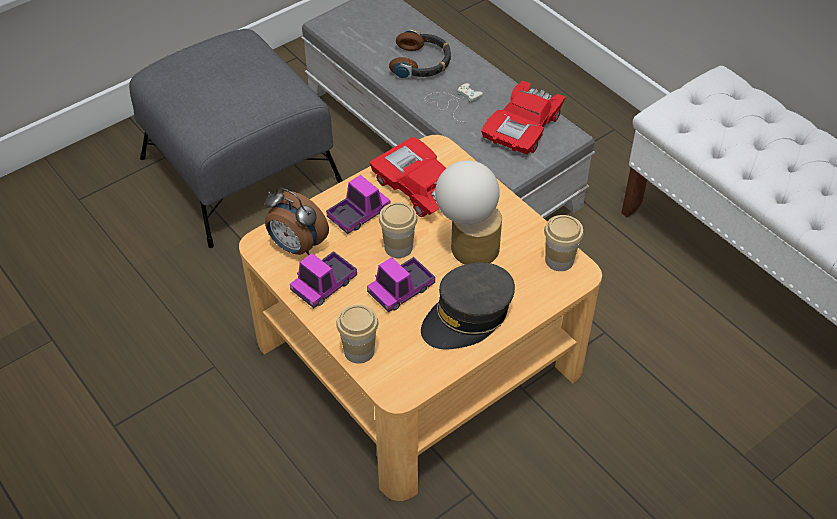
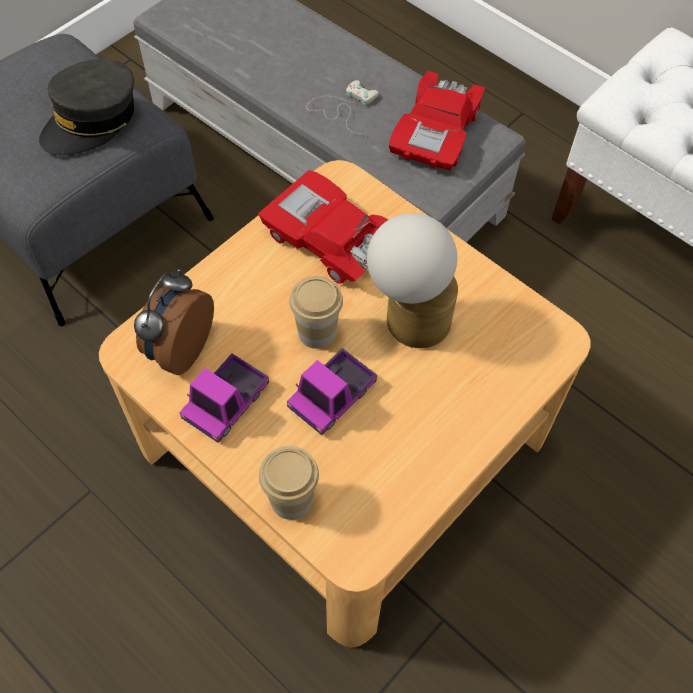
camera: 10 degrees left, 10 degrees up
alarm clock [264,188,329,255] -> alarm clock turned 90 degrees clockwise [134,269,214,375]
toy truck [326,175,391,234] -> none
headphones [389,30,451,79] -> none
grey cap [421,262,515,349] -> grey cap moved to [39,59,134,156]
cup [544,215,583,271] -> none

